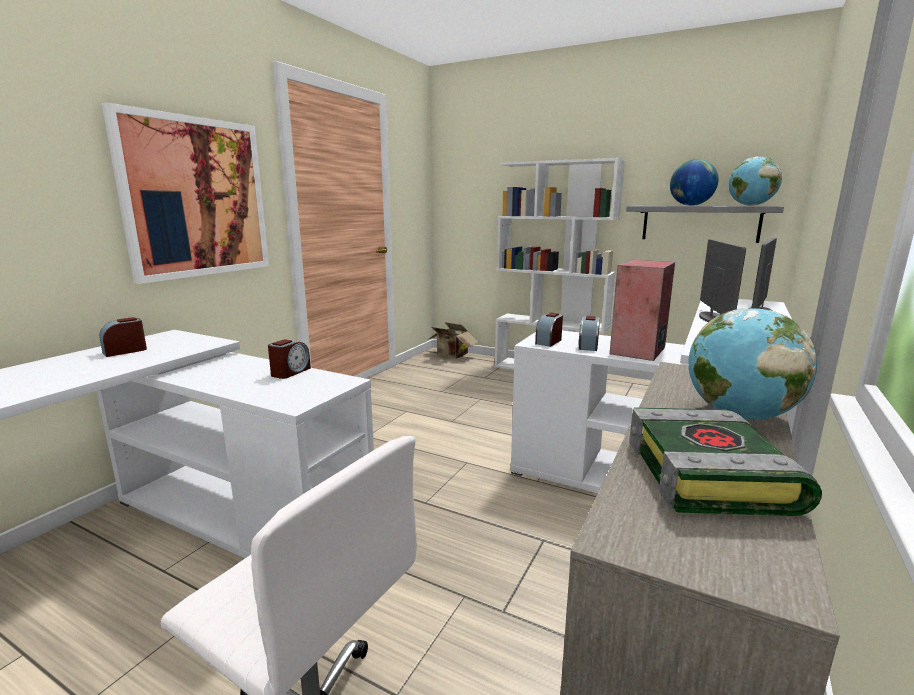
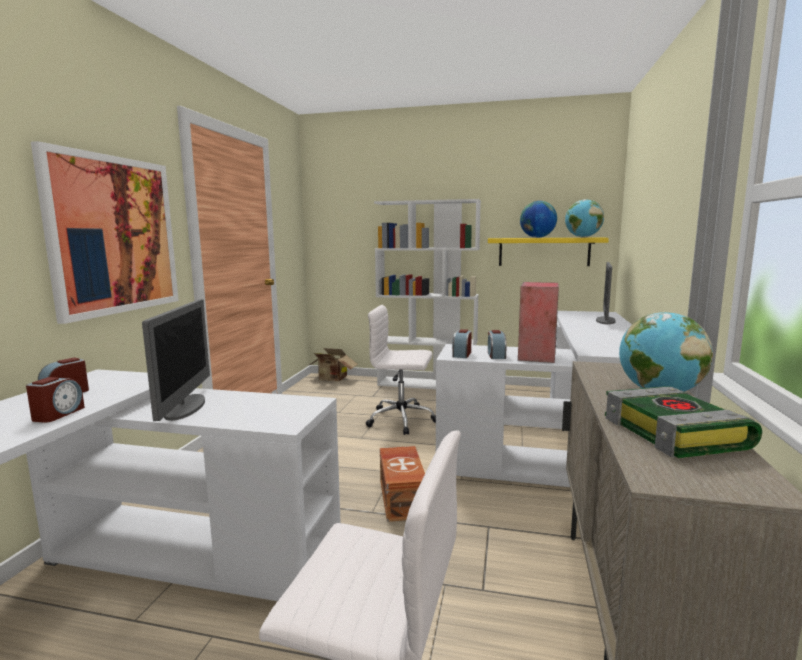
camera: 15 degrees left, 5 degrees down
alarm clock [268,339,311,379] -> alarm clock moved to [26,377,85,423]
grey shelf [626,206,784,243] -> yellow shelf [488,237,609,266]
monitor [699,239,746,322] -> monitor moved to [142,299,210,421]
none -> white office chair [366,305,436,435]
none -> brown storage box [380,446,425,522]

